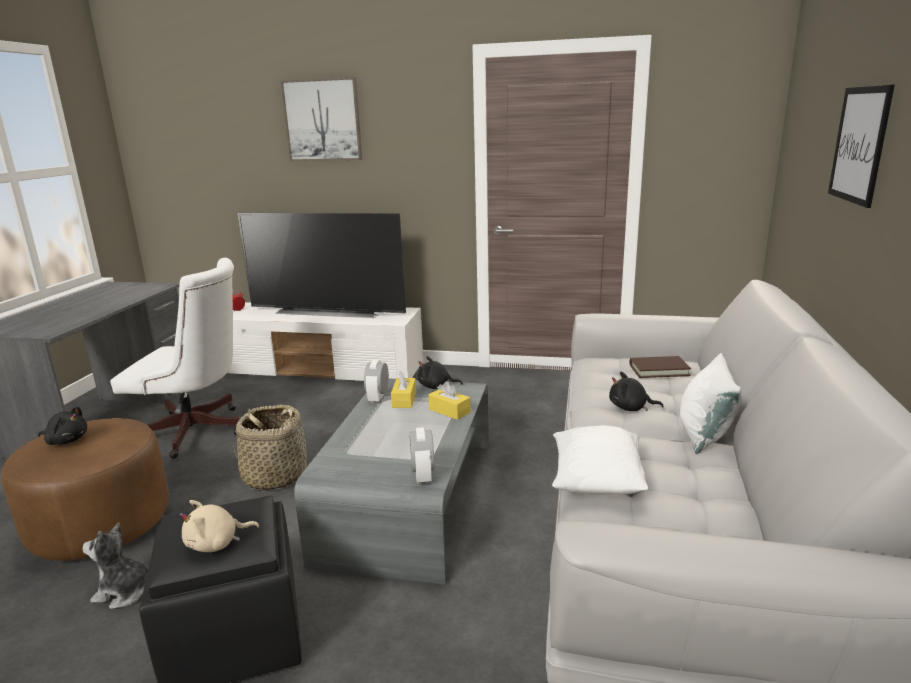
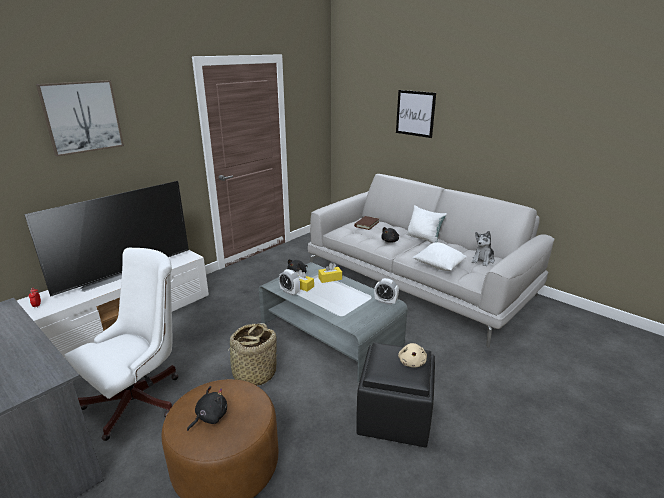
camera: 60 degrees left, 5 degrees up
plush toy [82,522,148,609] -> plush toy moved to [472,231,495,266]

